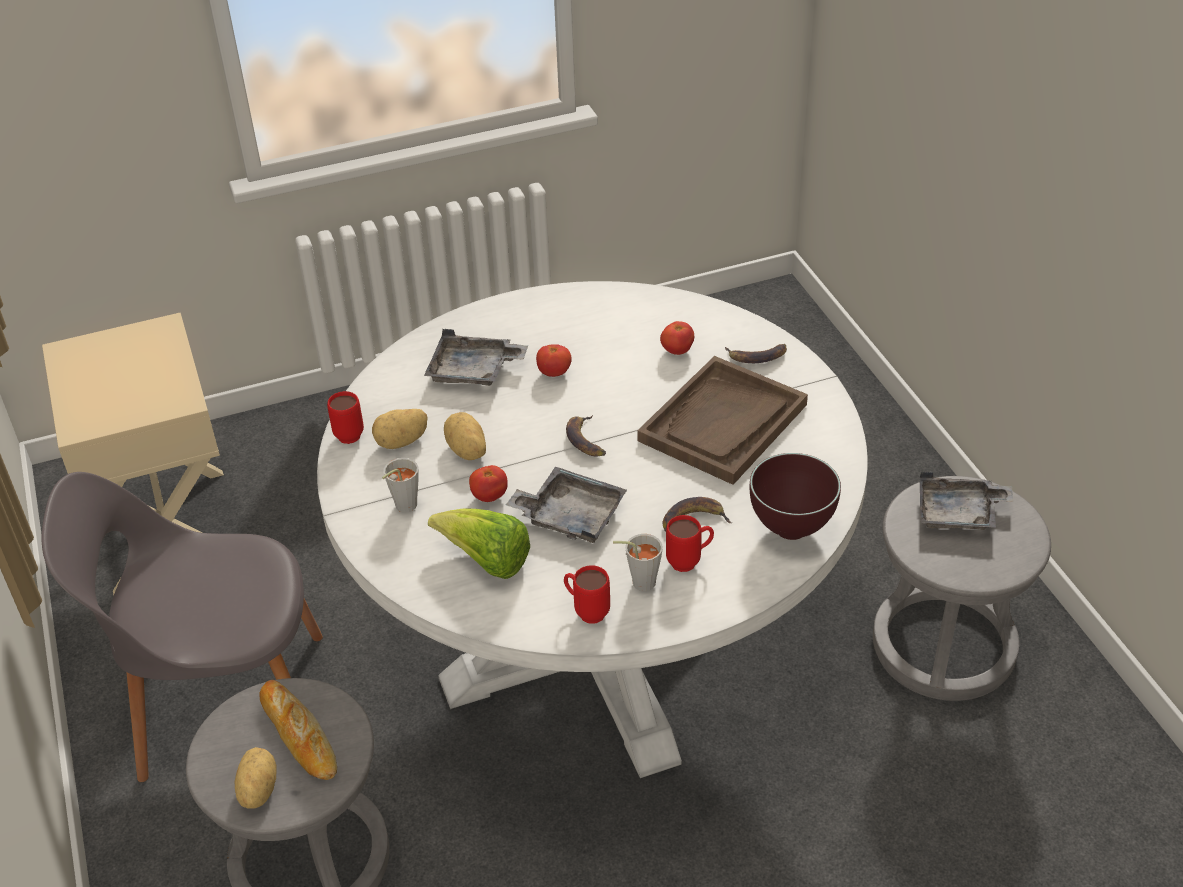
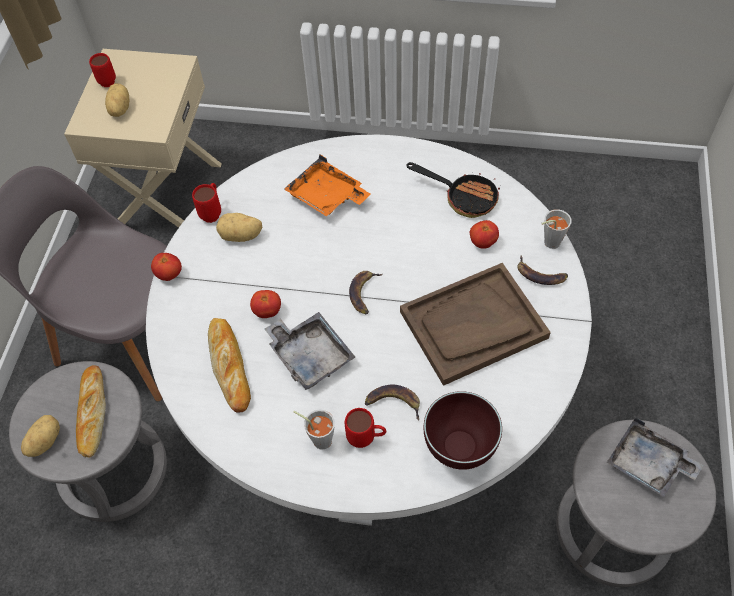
camera: 30 degrees right, 15 degrees up
grey cup [382,458,419,513] -> grey cup moved to [541,209,572,249]
grey tray [424,329,528,386] -> orange tray [284,155,370,216]
lettuce [428,508,530,579] -> bread [208,318,251,413]
potato [444,412,486,460] -> potato moved to [105,83,129,117]
tomato [536,344,572,377] -> tomato moved to [151,253,182,281]
red mug [564,565,610,623] -> red mug moved to [89,53,116,87]
none -> frying pan [406,162,500,218]

